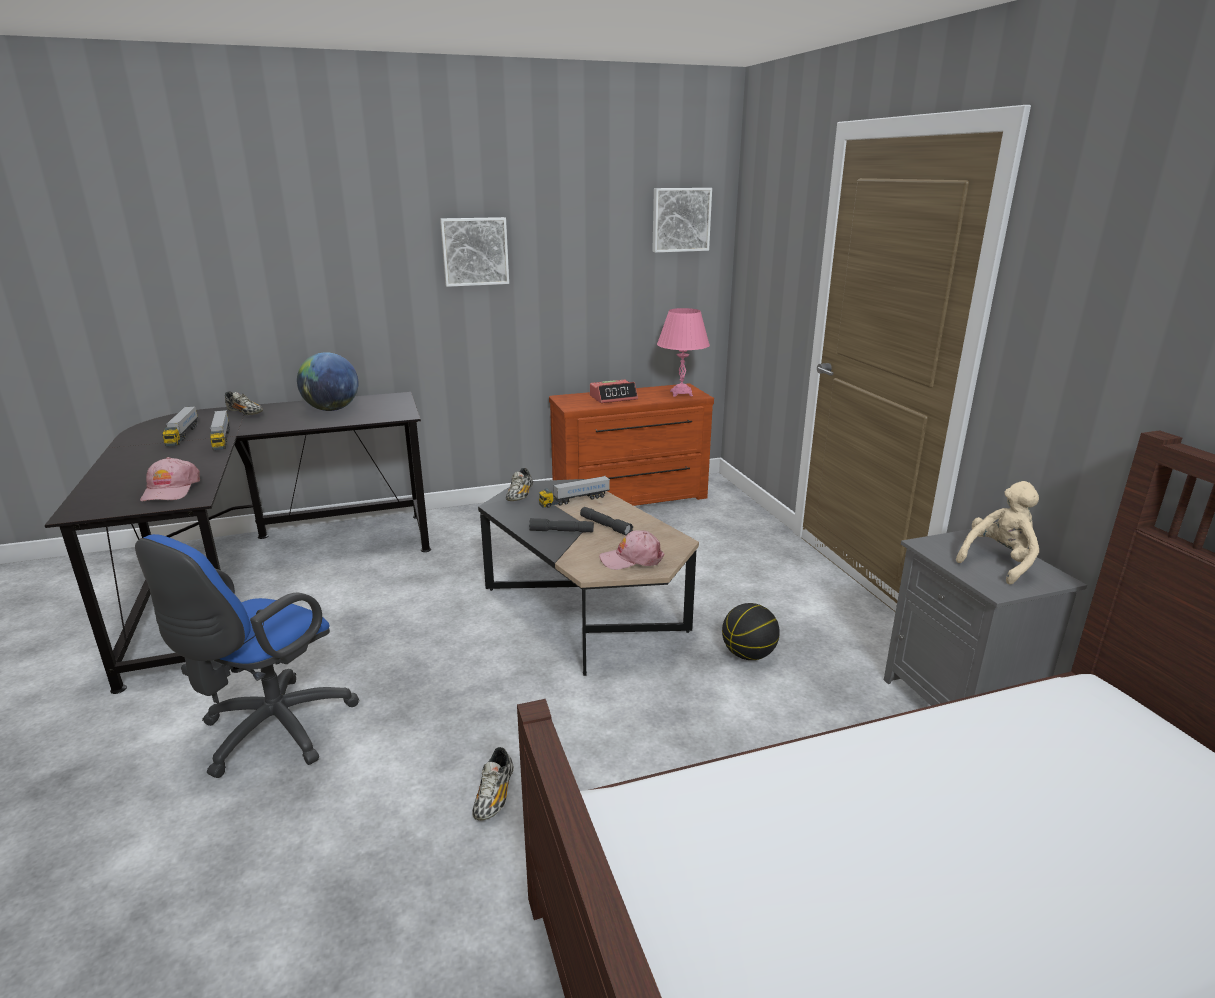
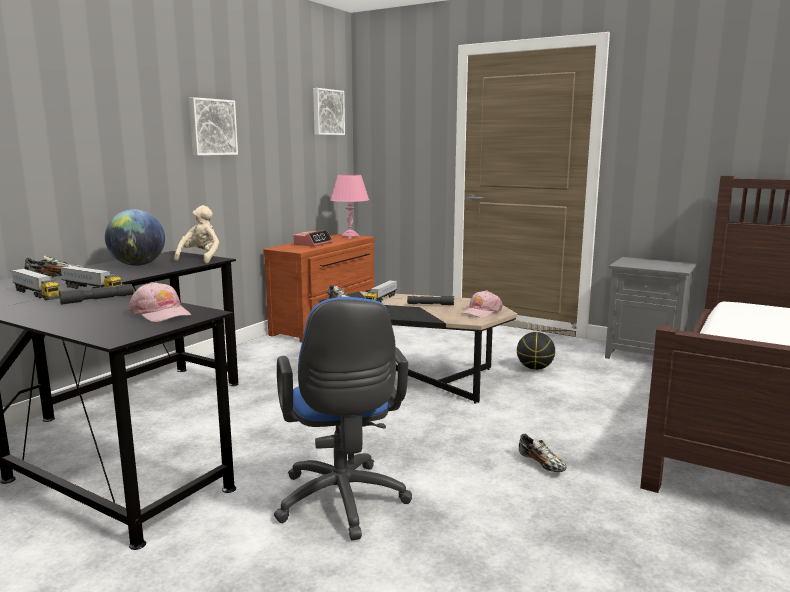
camera: 40 degrees left, 10 degrees down
grey flashlight [529,518,594,533] -> grey flashlight moved to [59,284,134,305]
beige plush toy [956,481,1039,585] -> beige plush toy moved to [174,205,219,263]

